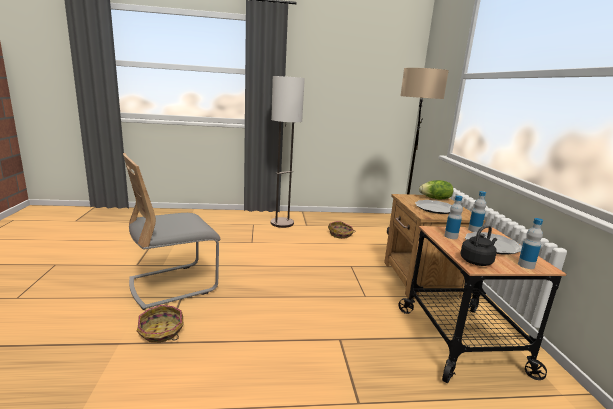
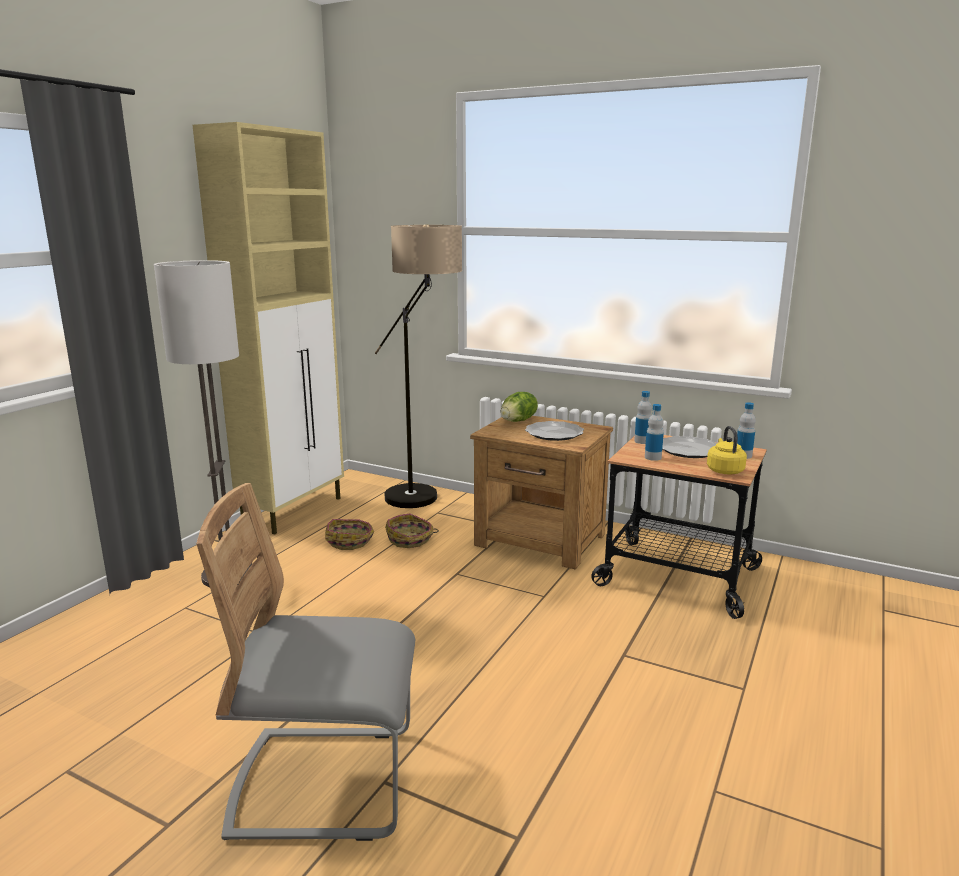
camera: 55 degrees left, 0 degrees up
grey chair [123,153,221,310] -> grey chair turned 90 degrees clockwise [196,483,415,841]
basket [137,305,183,343] -> basket moved to [385,514,439,548]
black kettle [460,225,497,266] -> yellow kettle [707,426,747,474]
none -> beige cabinet [192,122,344,535]

